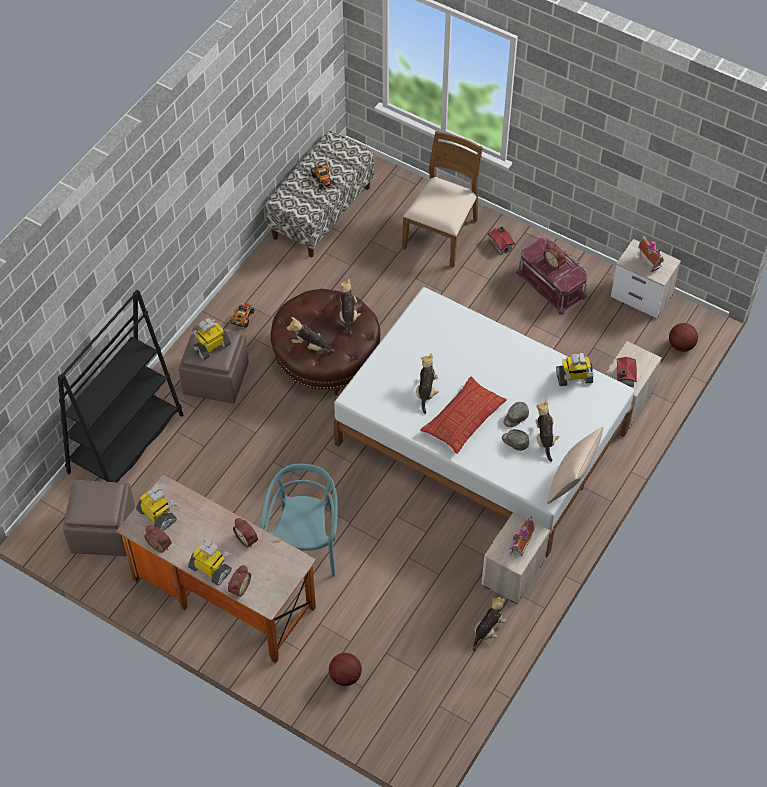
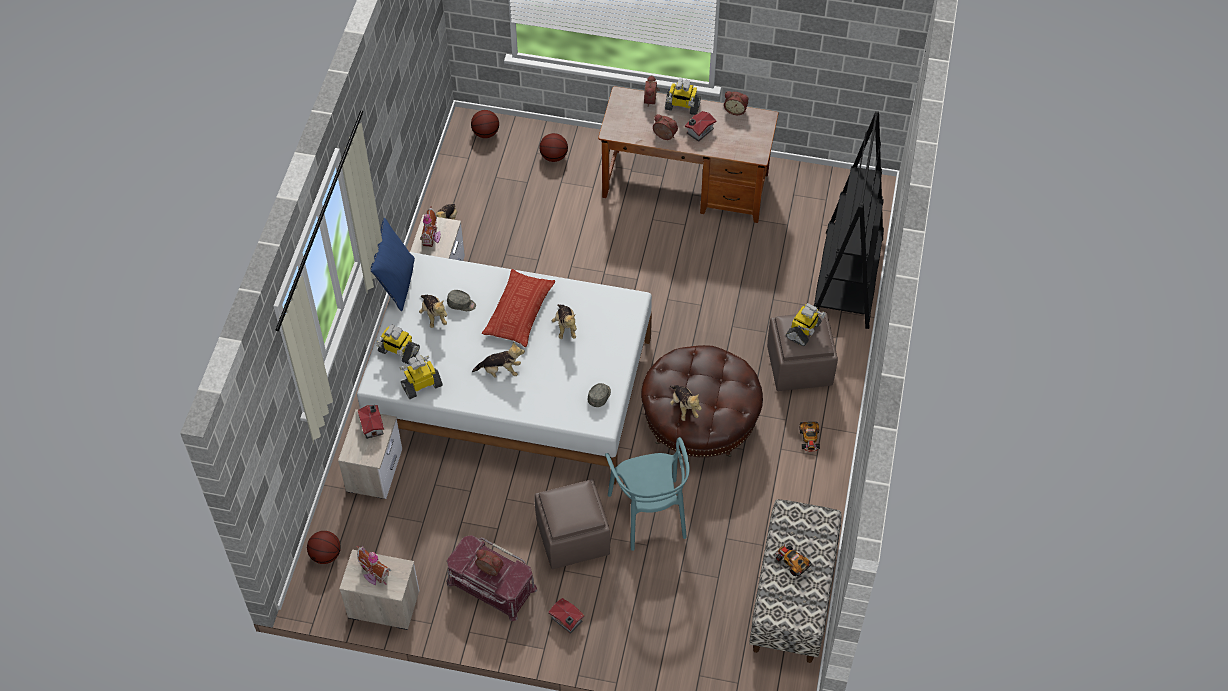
camera: 160 degrees right, 0 degrees up
brown ottoman [63,480,135,556] -> brown ottoman moved to [534,479,610,569]
toy robot [136,485,177,531] -> toy robot moved to [376,324,420,365]
turquoise chair [260,464,338,577] -> turquoise chair moved to [605,437,690,551]
plush toy [287,317,336,353] -> plush toy moved to [472,341,525,378]
brown chair [402,131,483,268] -> none
grey cap [504,402,529,427] -> grey cap moved to [588,383,611,407]
beige pillow [547,427,603,504] -> blue pillow [371,218,415,312]
none -> basketball [471,110,499,138]
none -> toy house [685,111,716,142]

